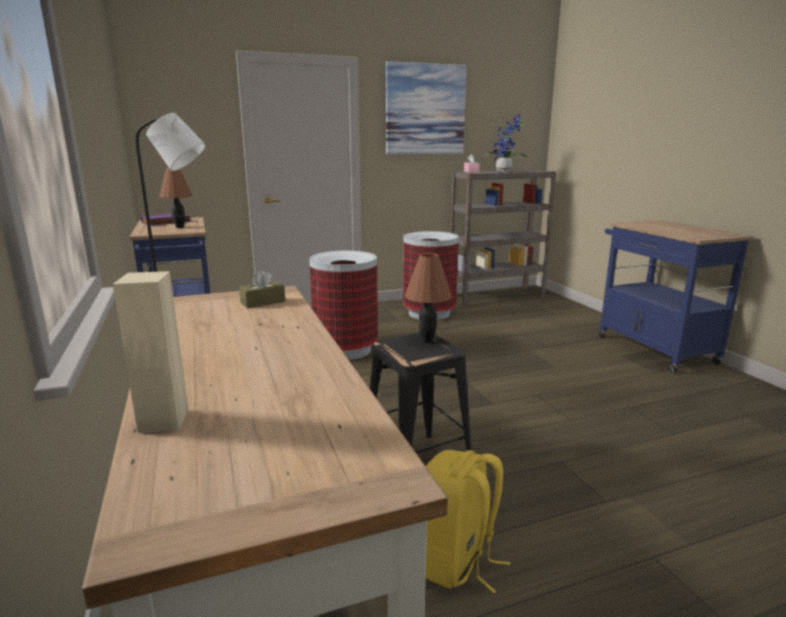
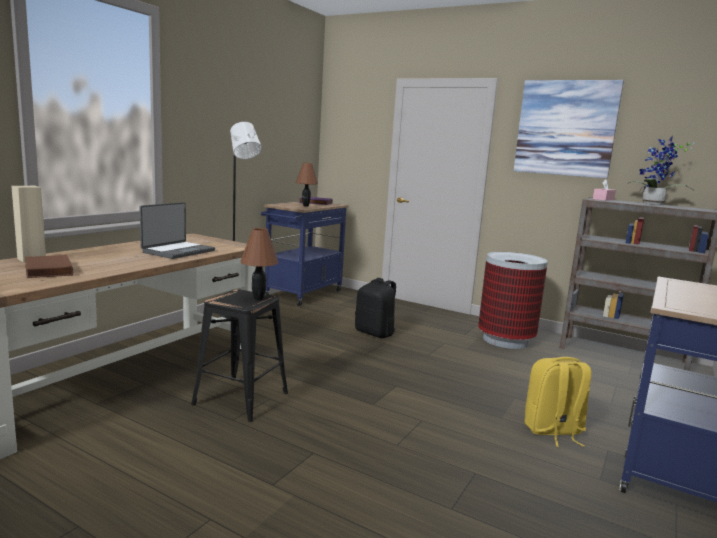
camera: 50 degrees right, 5 degrees down
brown tissue box [239,270,285,309] -> none
trash can [309,251,378,360] -> black backpack [355,278,396,338]
yellow backpack [426,450,510,593] -> yellow backpack moved to [524,357,591,447]
none -> brown book [25,254,73,278]
none -> laptop [139,202,215,259]

